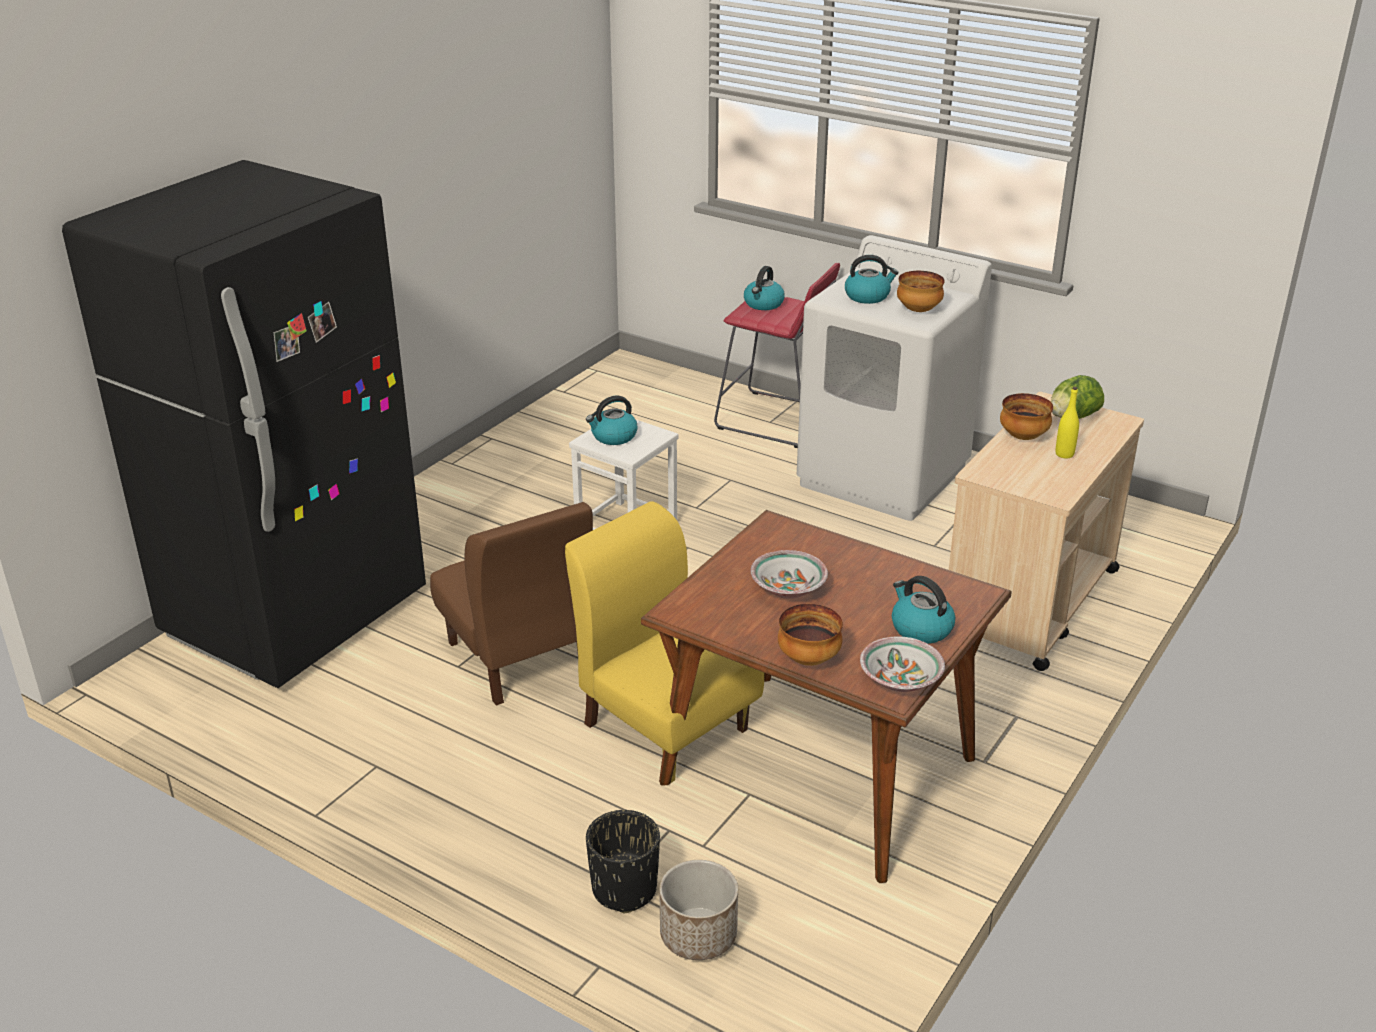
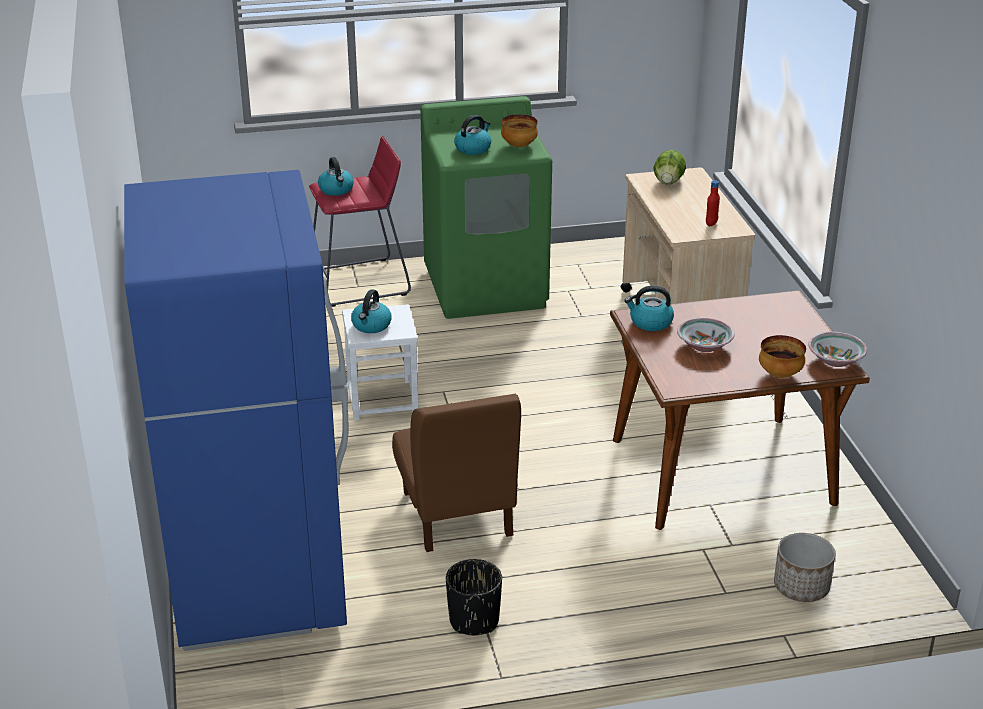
camera: 45 degrees left, 0 degrees up
black fridge [62,160,426,688] -> blue fridge [124,170,348,651]
brown chair [430,502,593,706] -> brown chair turned 60 degrees clockwise [392,394,521,552]
yellow chair [565,501,764,783] -> none
black planter [586,810,660,913] -> black planter moved to [446,559,502,635]
white washing machine [797,235,992,521] -> green washing machine [420,96,552,319]
kettle [892,576,955,644] -> kettle moved to [624,286,674,331]
bowl [1000,393,1053,440] -> none
yellow bottle [1056,387,1079,459] -> none
none -> red bottle [706,180,720,226]

